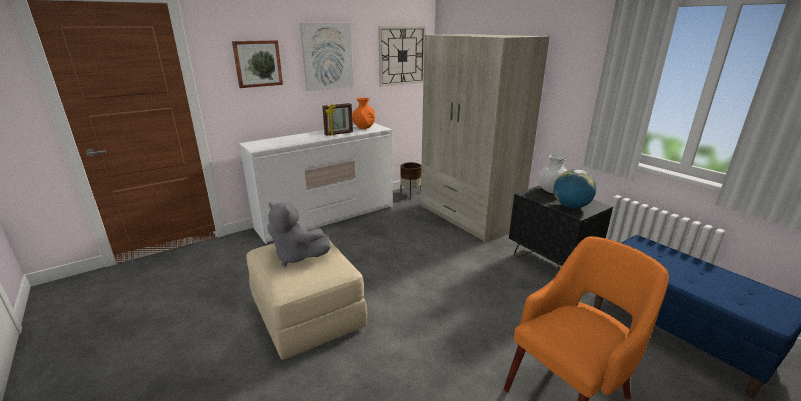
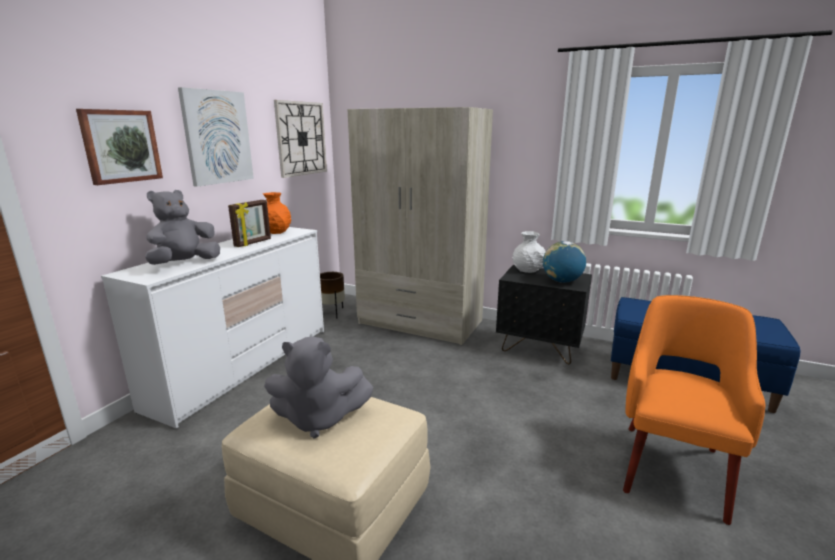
camera: 30 degrees left, 5 degrees down
none -> grey plush toy [145,190,220,265]

